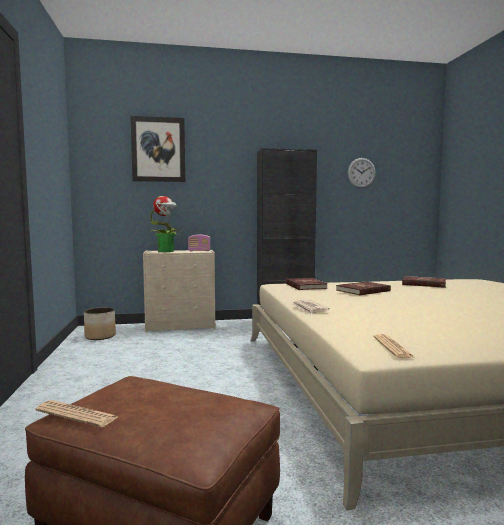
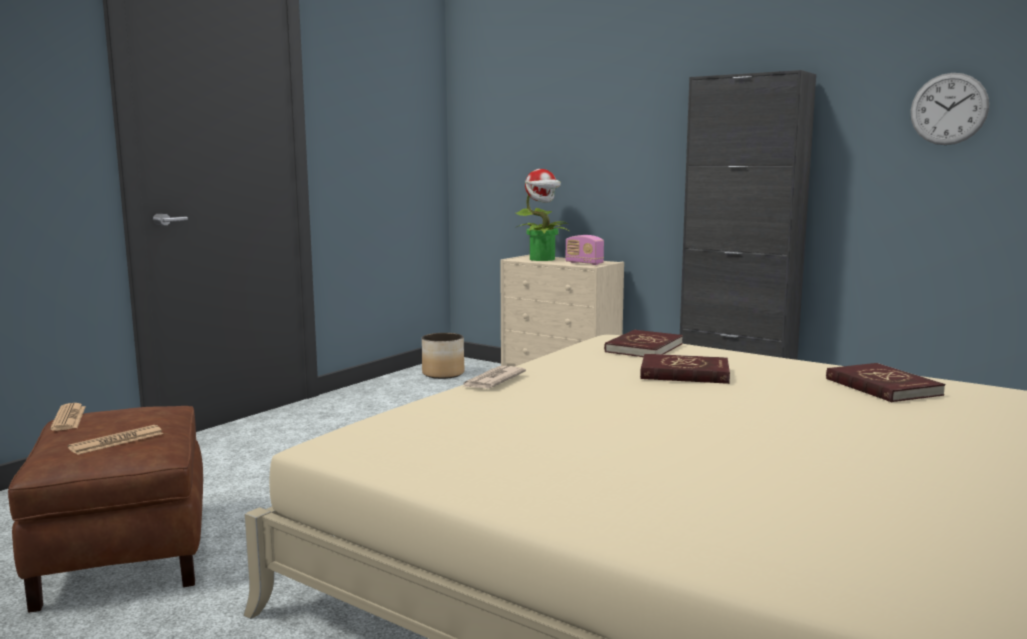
camera: 45 degrees right, 5 degrees up
picture [131,116,185,182] -> none
newspaper [374,334,416,358] -> newspaper moved to [68,425,163,455]

